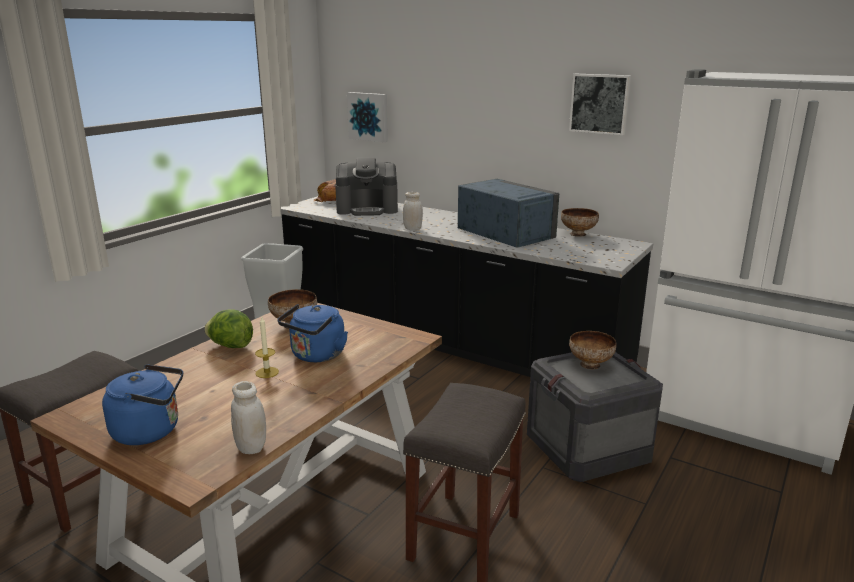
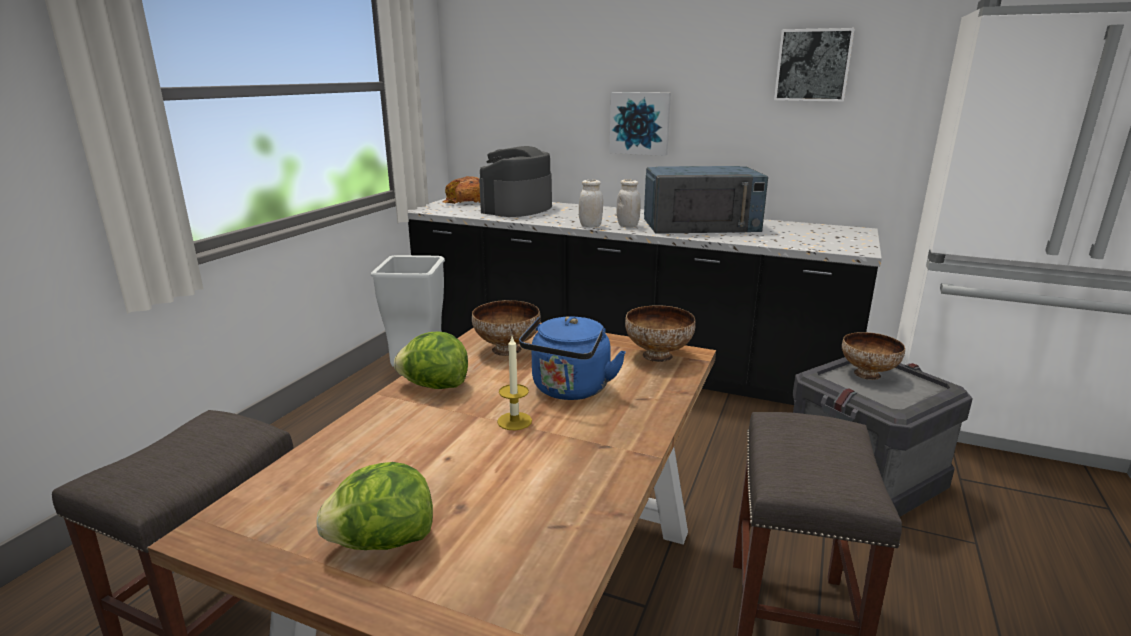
camera: 10 degrees left, 0 degrees up
blue kettle [102,364,183,445] -> lettuce [316,462,433,550]
white jar [231,381,266,454] -> white jar moved to [617,179,641,227]
coffee machine [335,157,398,216] -> coffee machine turned 135 degrees clockwise [479,146,552,217]
picture [347,92,388,142] -> picture moved to [609,92,671,156]
blue microwave [458,179,559,248] -> blue microwave turned 135 degrees clockwise [644,166,768,234]
bowl [561,208,599,237] -> bowl moved to [625,305,696,362]

